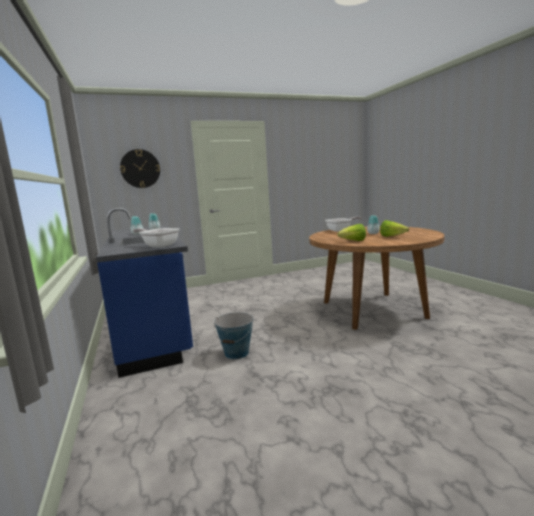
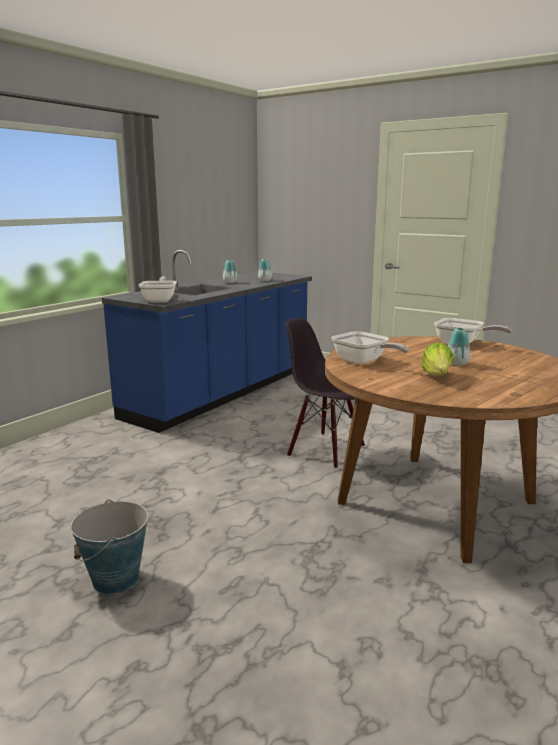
camera: 55 degrees right, 5 degrees up
wall clock [120,149,160,188] -> none
bucket [214,312,253,359] -> bucket moved to [71,499,148,594]
lettuce [337,224,366,241] -> frying pan [331,331,409,364]
none -> black chair [285,318,365,469]

